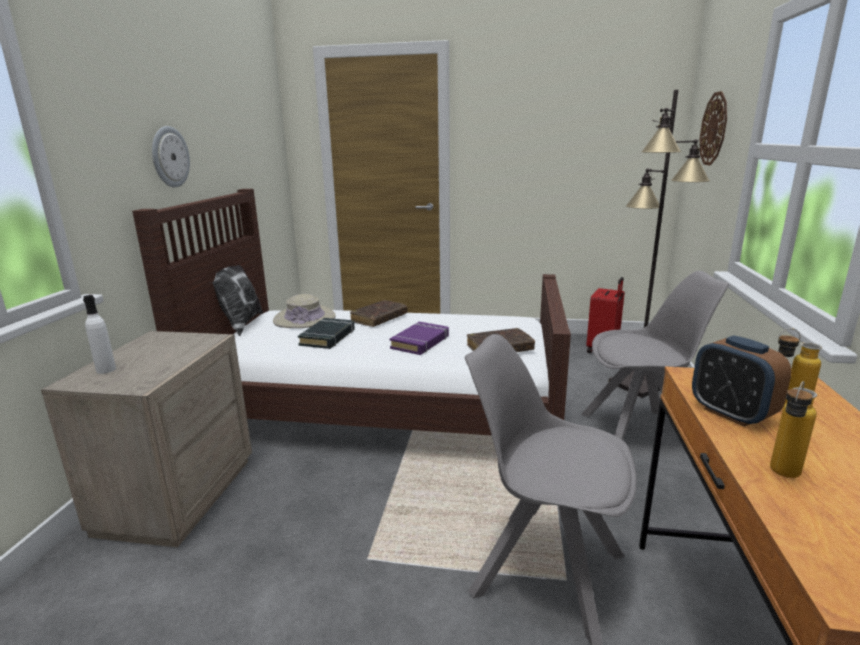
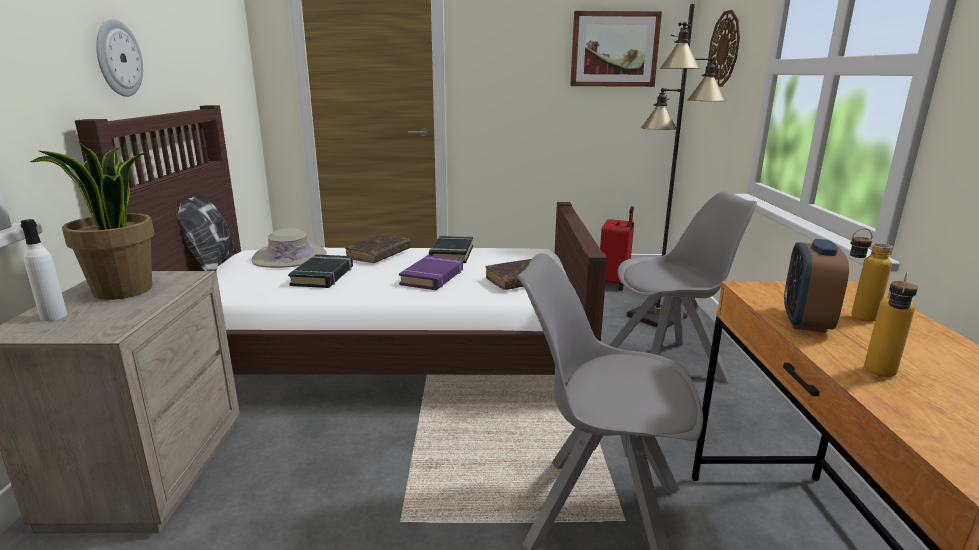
camera: 10 degrees left, 0 degrees up
alarm clock [692,335,792,427] -> alarm clock turned 60 degrees clockwise [784,239,849,333]
none -> potted plant [30,142,155,300]
none -> black book [429,236,473,263]
none -> picture [570,11,662,87]

